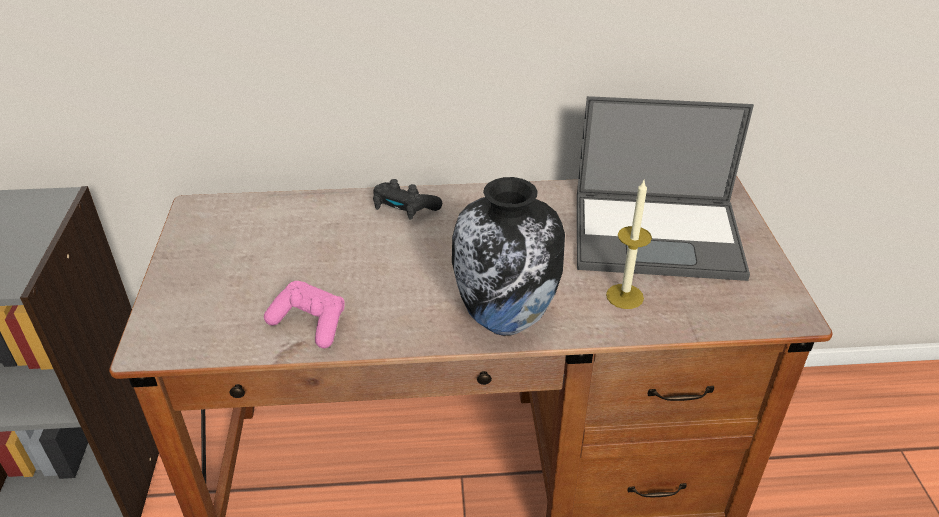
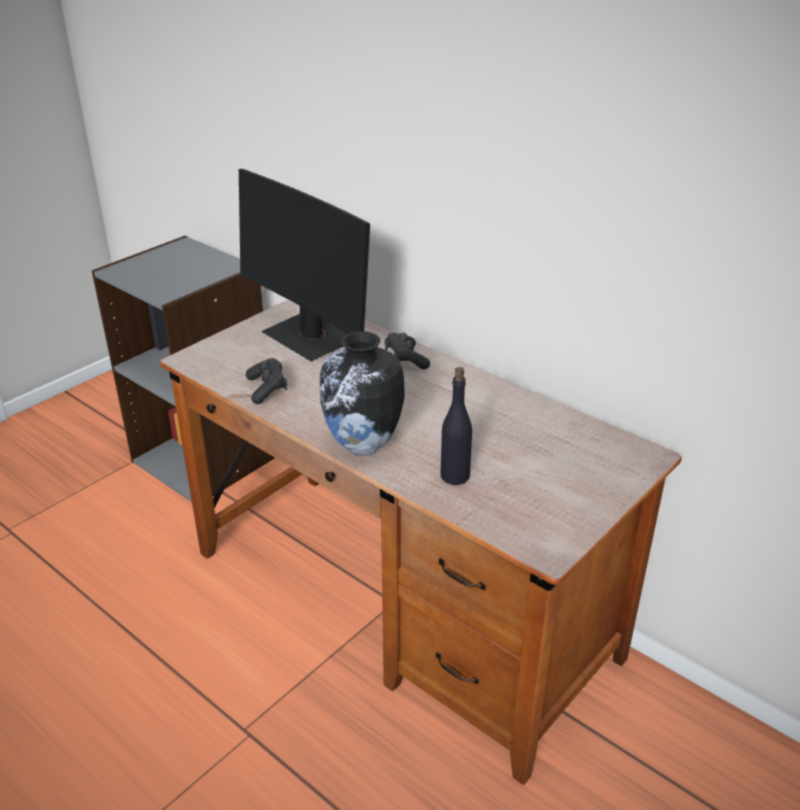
camera: 45 degrees right, 5 degrees down
pink game controller [264,281,345,349] -> black game controller [246,358,287,404]
laptop [577,96,754,281] -> none
candle [606,180,652,309] -> black bottle [440,367,472,485]
none -> monitor [239,169,370,361]

